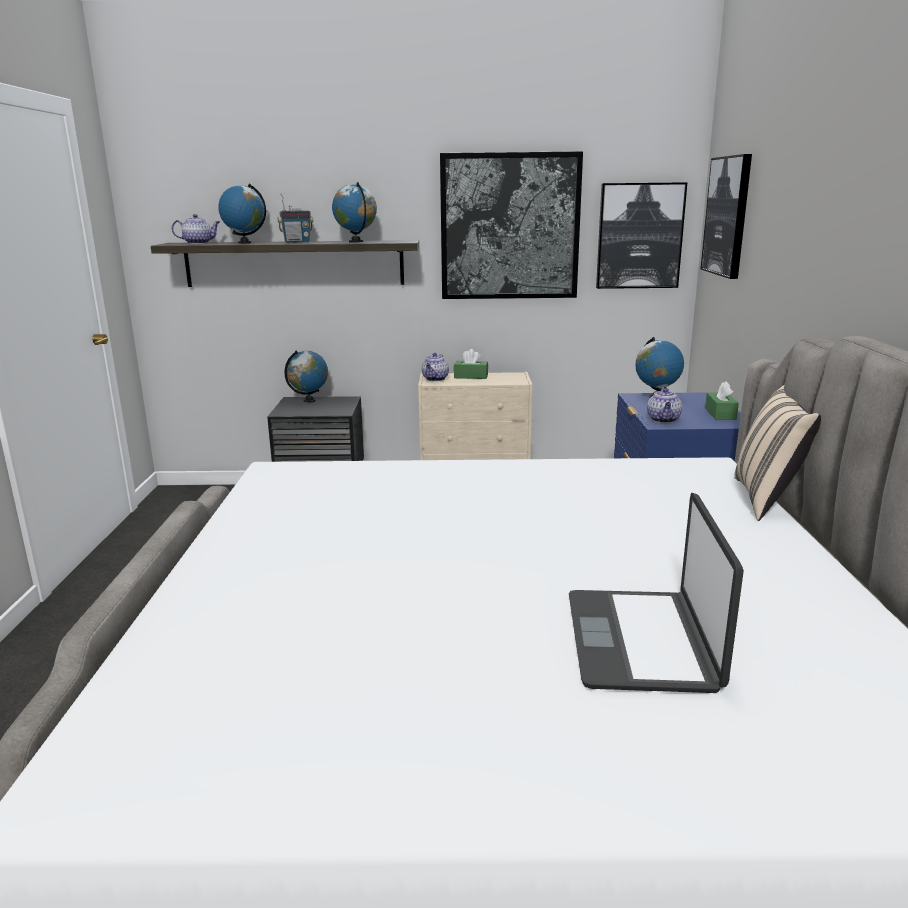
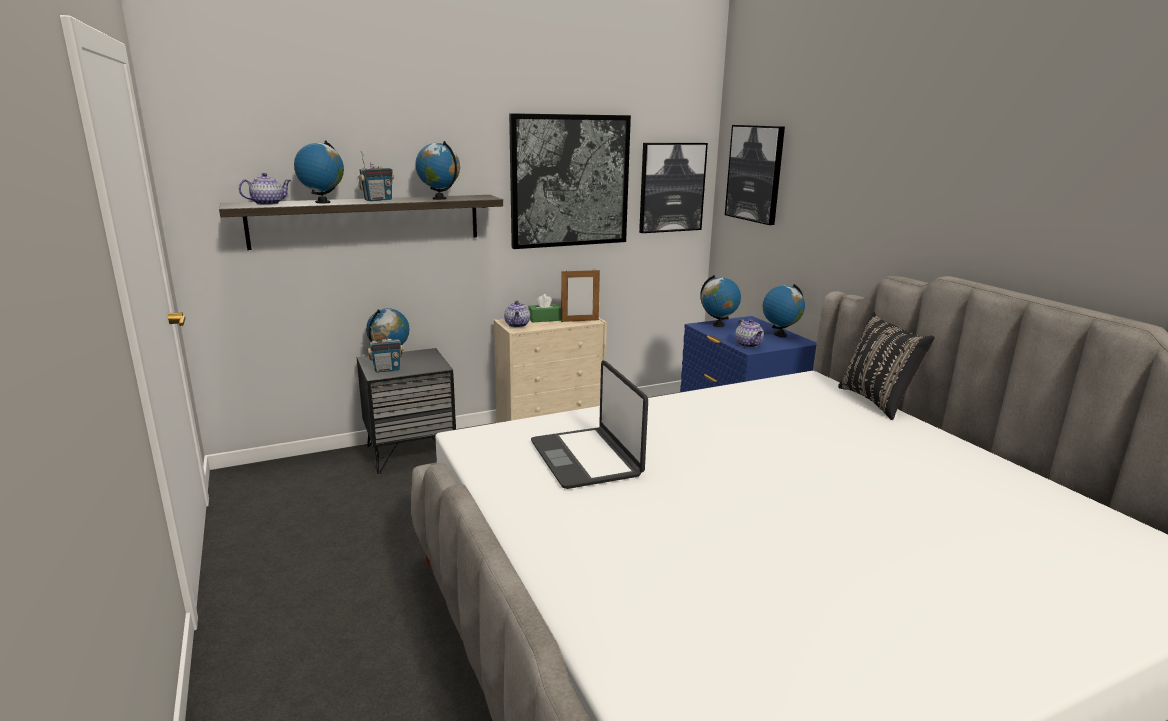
camera: 25 degrees left, 0 degrees up
laptop [569,493,744,693] -> laptop moved to [531,360,648,489]
green tissue box [705,382,739,420] -> globe [763,284,805,337]
beige pillow [734,385,821,521] -> black pillow [838,312,935,420]
none -> radio [367,326,404,373]
none -> picture frame [561,269,600,322]

